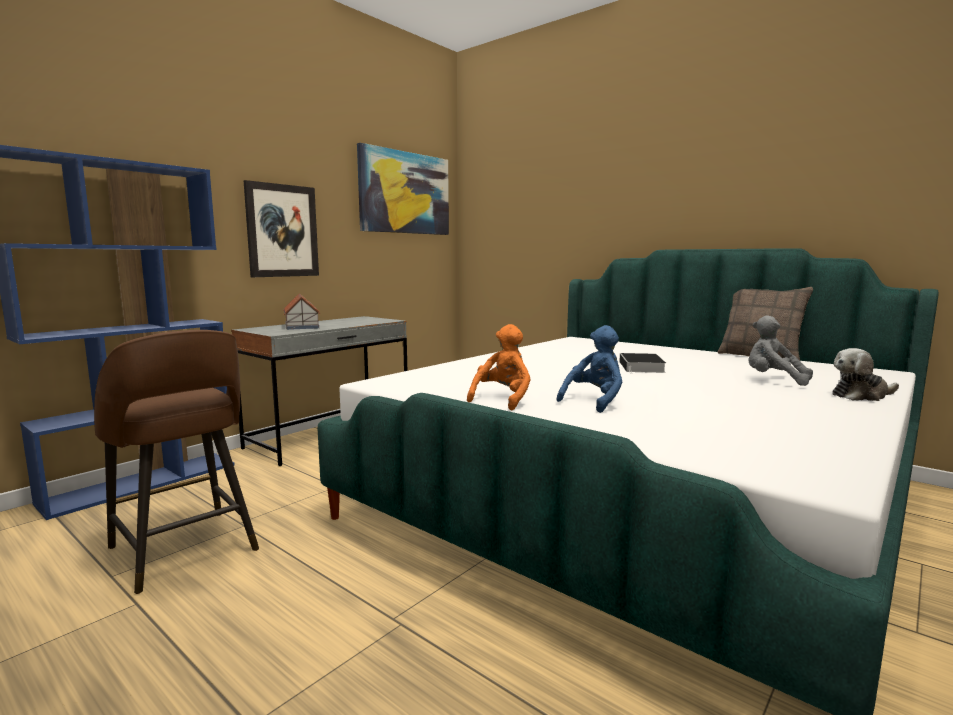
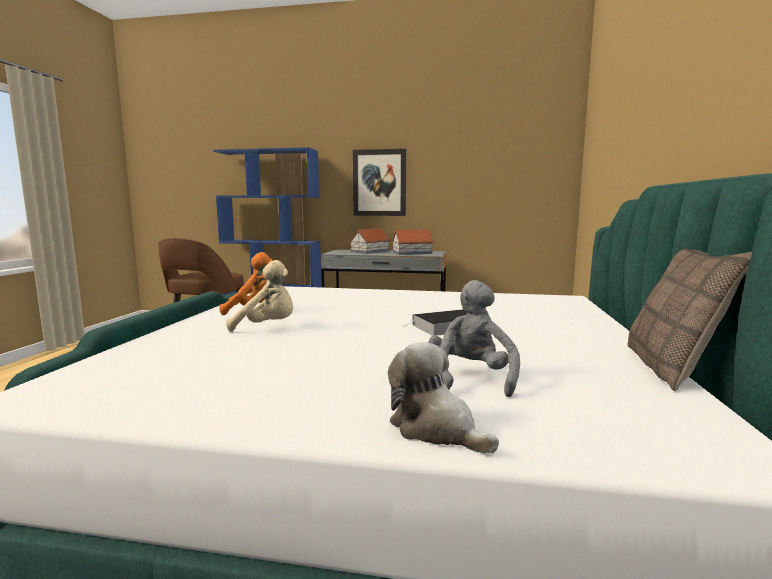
camera: 60 degrees right, 0 degrees up
picture [357,143,449,235] -> none
blue plush toy [556,325,623,413] -> beige plush toy [226,260,293,332]
none -> toy house [392,229,434,255]

